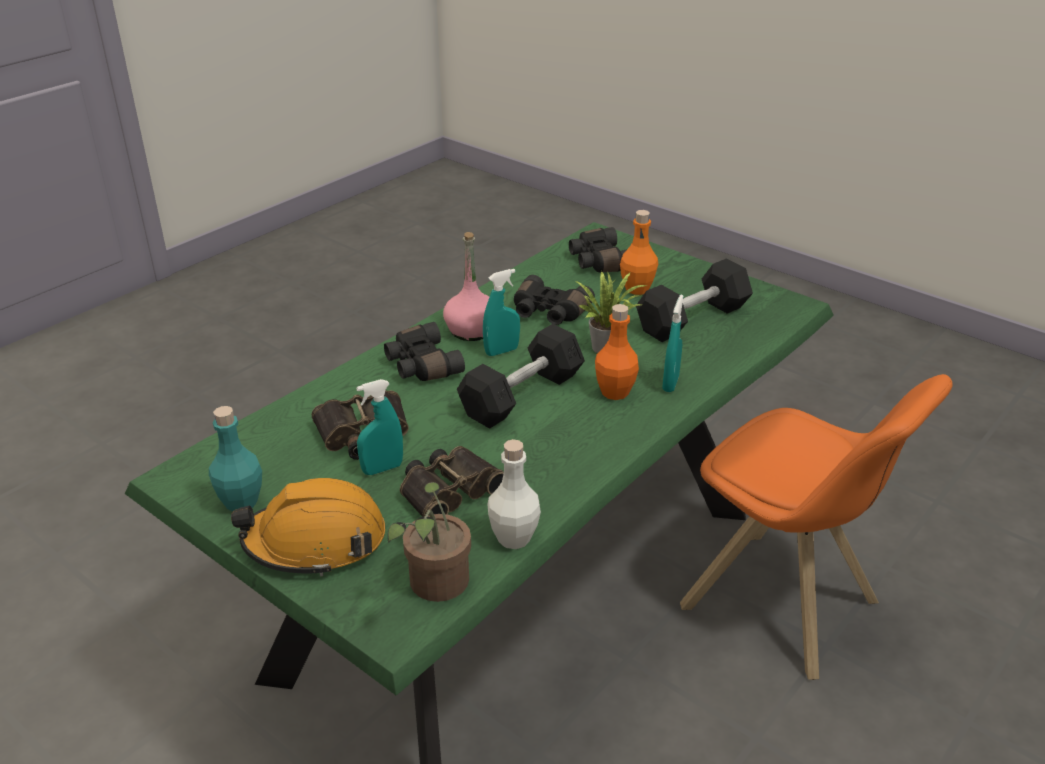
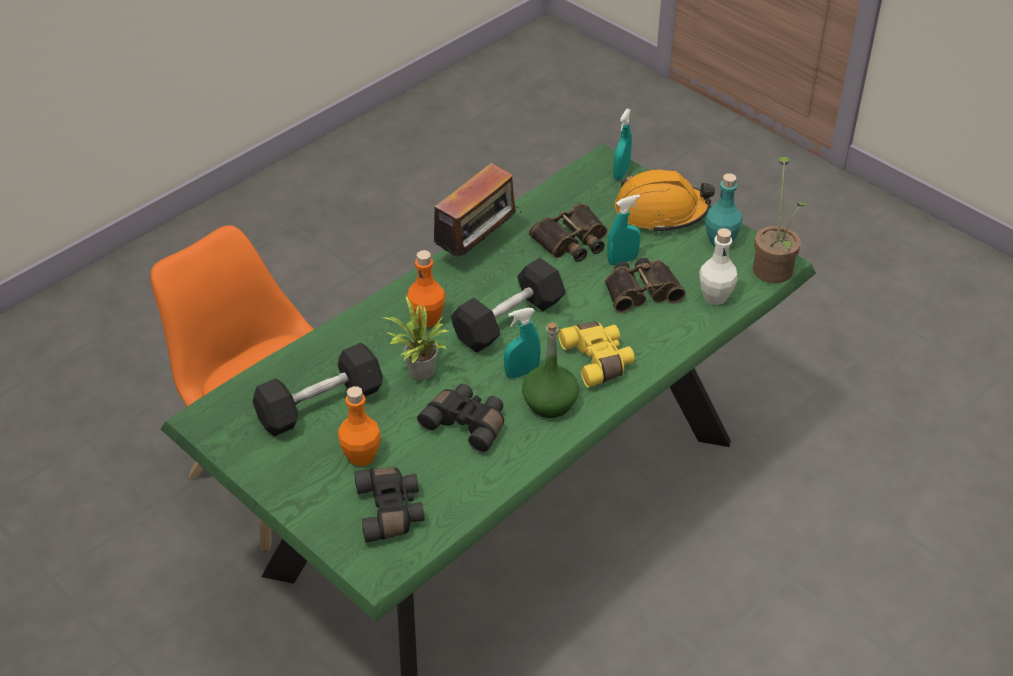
camera: 175 degrees left, 10 degrees up
black binoculars [384,322,465,381] -> yellow binoculars [558,322,635,387]
potted plant [388,482,471,602] -> potted plant moved to [753,157,808,283]
pink bottle [443,232,489,341] -> green bottle [522,322,579,418]
white bottle [487,439,541,549] -> white bottle moved to [699,228,738,305]
turquoise spray bottle [663,295,683,392] -> turquoise spray bottle moved to [613,109,632,180]
none -> radio [434,163,521,259]

